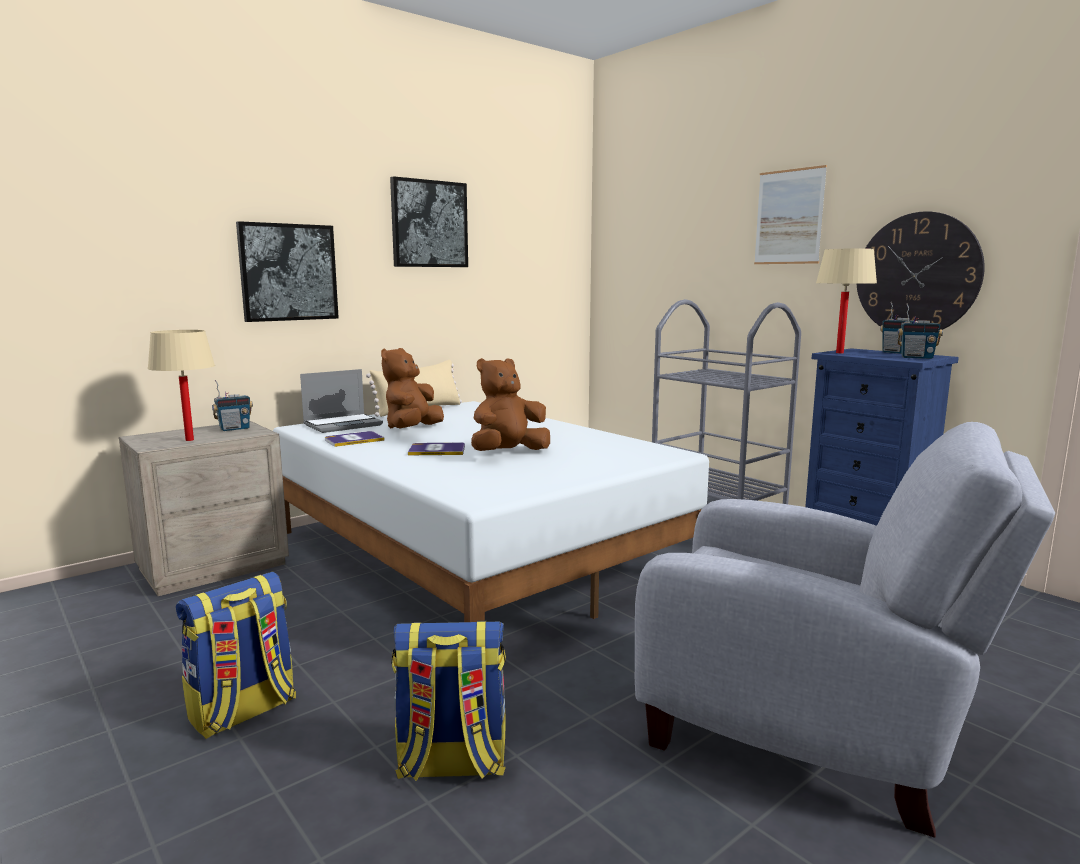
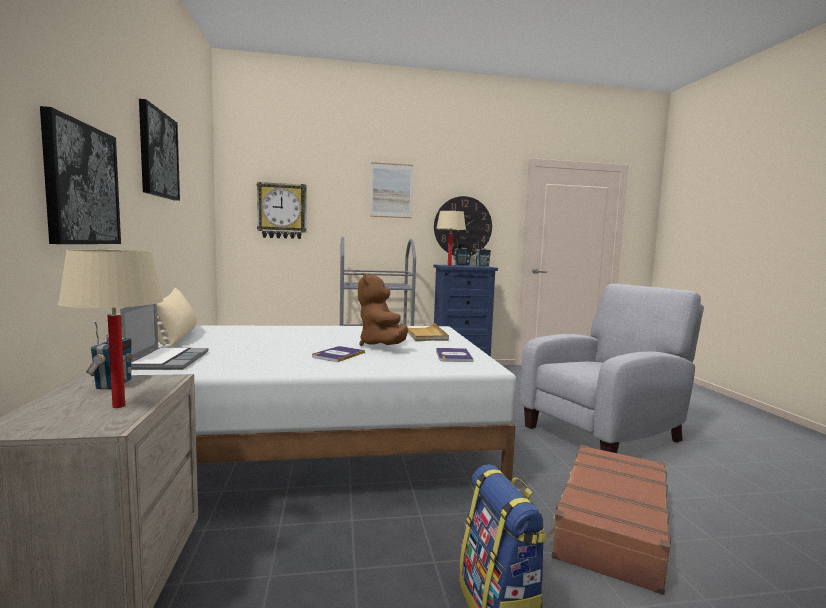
camera: 60 degrees left, 5 degrees down
book [325,431,385,447] -> book moved to [436,348,474,362]
brown plush toy [381,348,444,428] -> none
backpack [392,621,506,781] -> brown suitcase [547,445,671,595]
none -> wall clock [257,182,307,239]
none -> beige tray [400,322,449,341]

